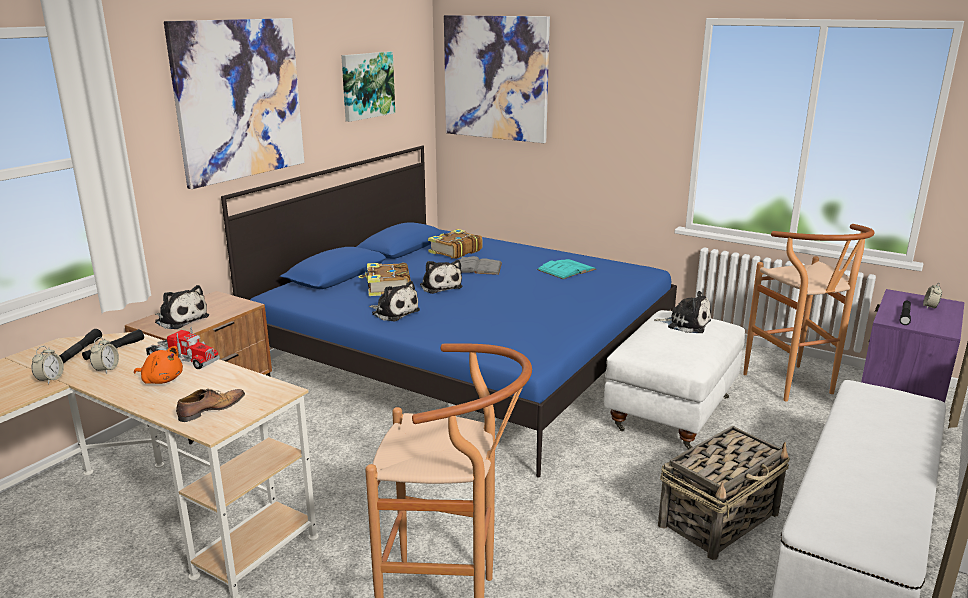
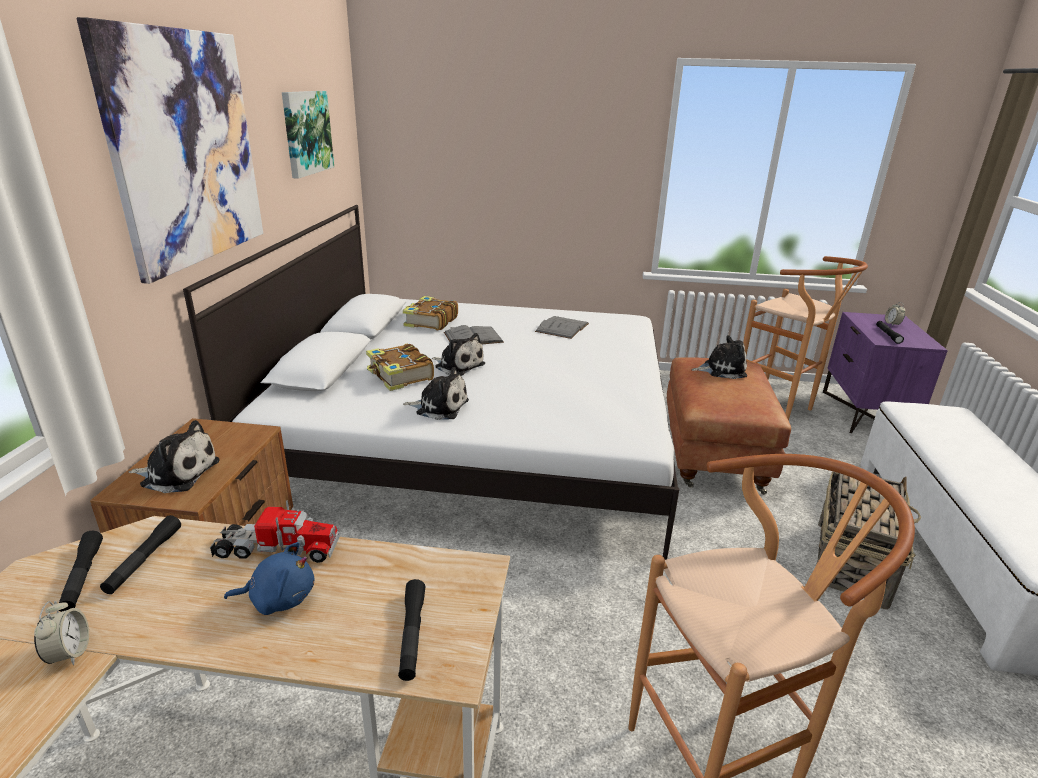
camera: 25 degrees left, 5 degrees up
alarm clock [90,337,119,374] -> none
orange plush toy [134,346,183,384] -> blue plush toy [224,542,315,615]
shoe [176,389,245,422] -> black flashlight [398,579,426,681]
blue bed [221,145,677,478] -> white bed [183,205,679,560]
picture [444,15,550,143] -> none
turquoise book [537,259,596,279] -> grey book [535,316,589,339]
white ottoman [604,310,745,450] -> brown ottoman [667,357,791,495]

